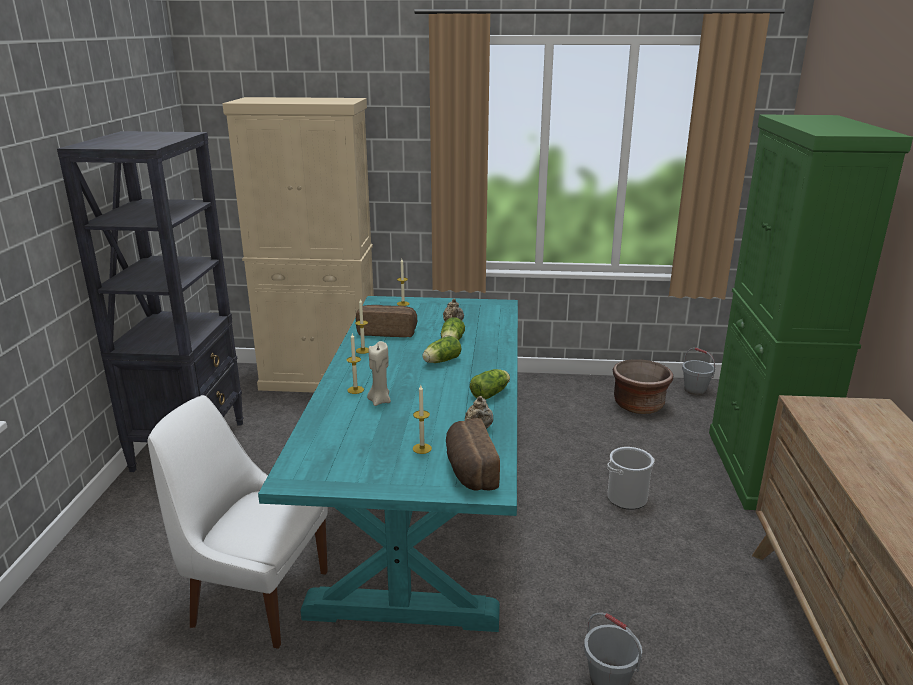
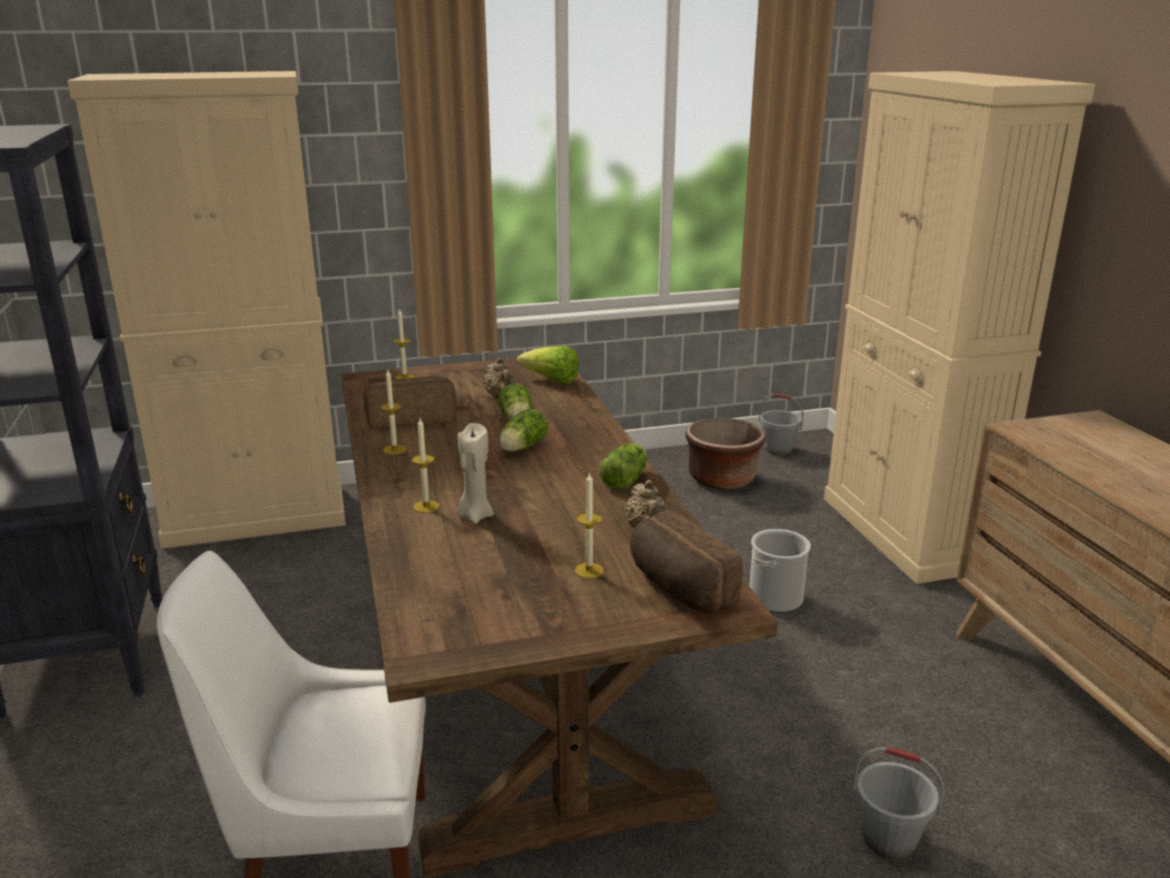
camera: 20 degrees left, 0 degrees up
turquoise dining table [258,296,518,632] -> brown dining table [341,358,778,878]
green cabinet [709,114,913,510] -> beige cabinet [824,71,1095,584]
none -> lettuce [517,346,579,384]

